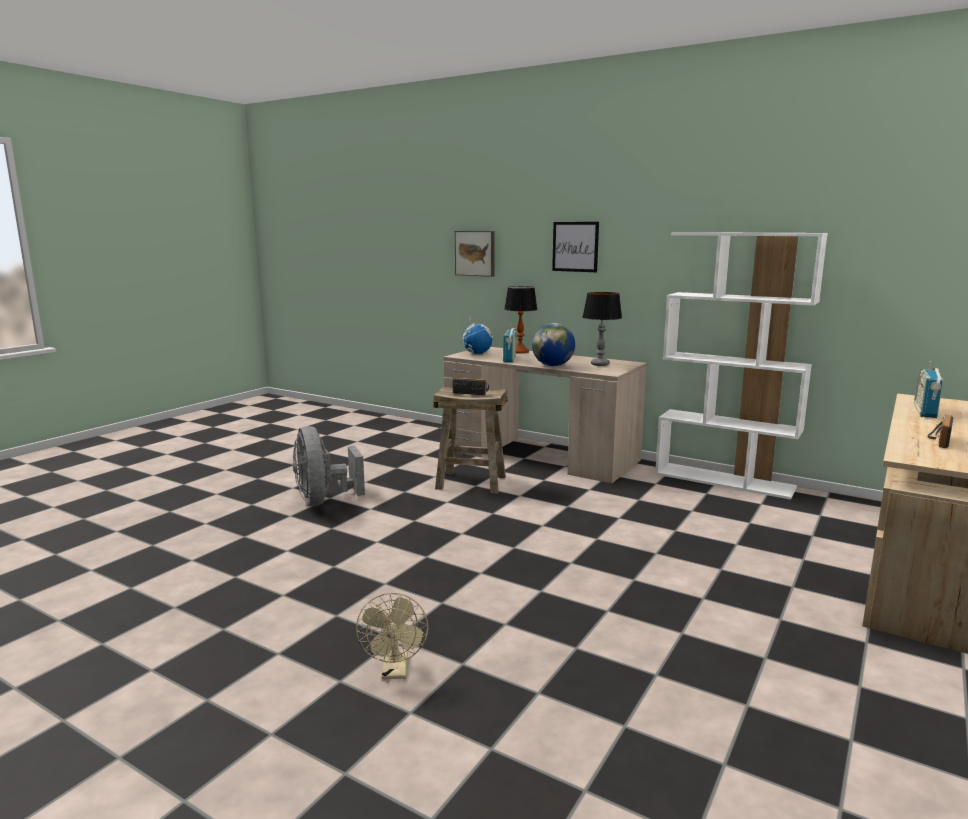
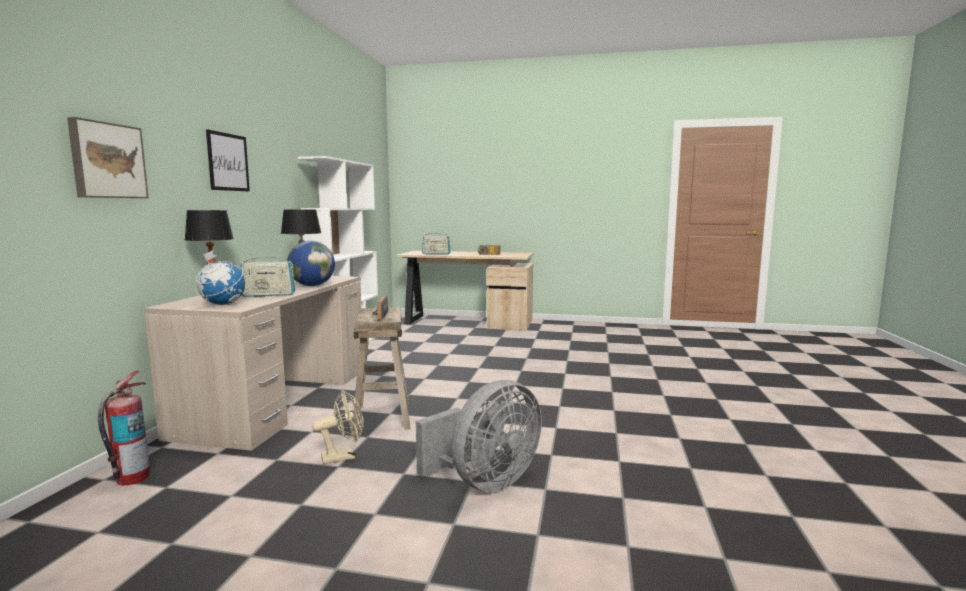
camera: 110 degrees left, 5 degrees down
beige fan [356,593,428,679] -> beige fan moved to [312,390,364,464]
none -> fire extinguisher [98,371,150,485]

